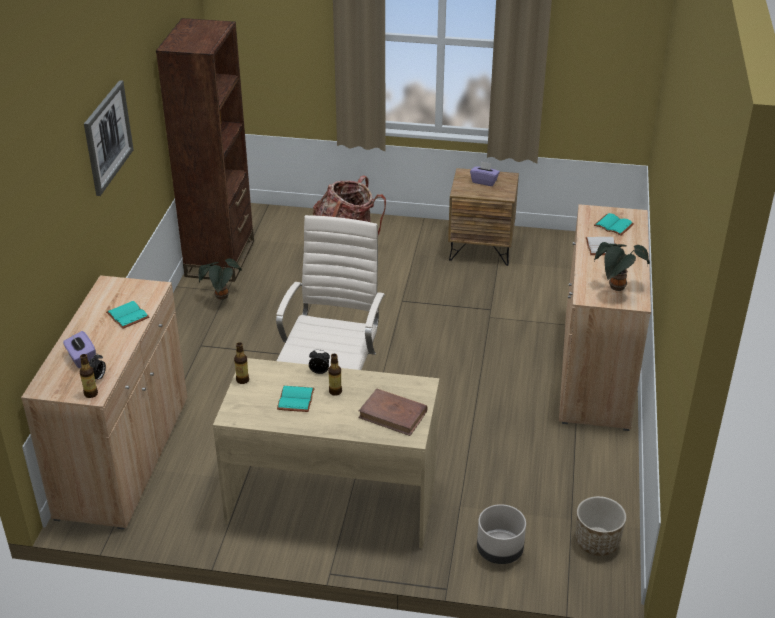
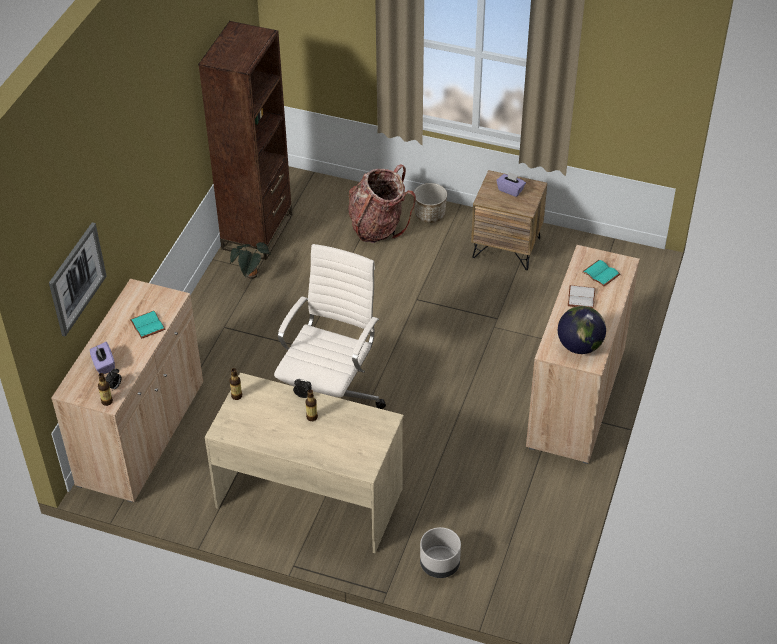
camera: 10 degrees right, 10 degrees up
picture [84,80,134,196] -> picture moved to [49,222,107,337]
turquoise book [277,386,315,412] -> none
brown book [359,389,428,436] -> none
planter [576,496,626,556] -> planter moved to [414,183,447,223]
potted plant [594,242,650,291] -> globe [558,306,606,354]

